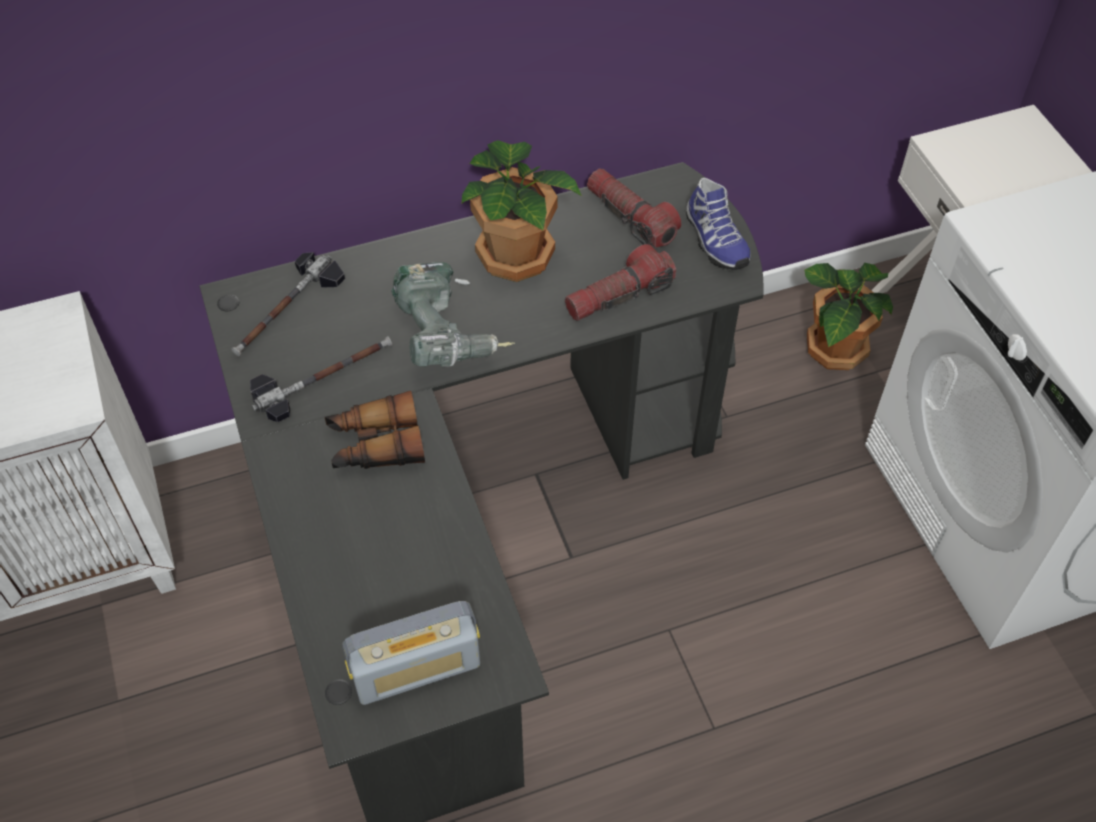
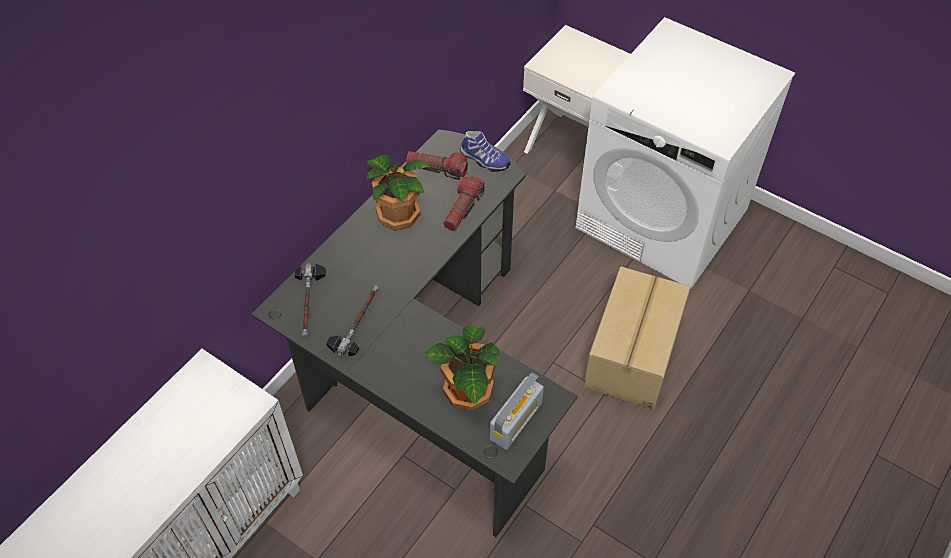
camera: 35 degrees left, 0 degrees up
binoculars [325,391,425,469] -> none
power drill [392,262,515,367] -> none
potted plant [804,263,893,370] -> potted plant moved to [424,325,500,410]
none -> cardboard box [584,267,690,409]

